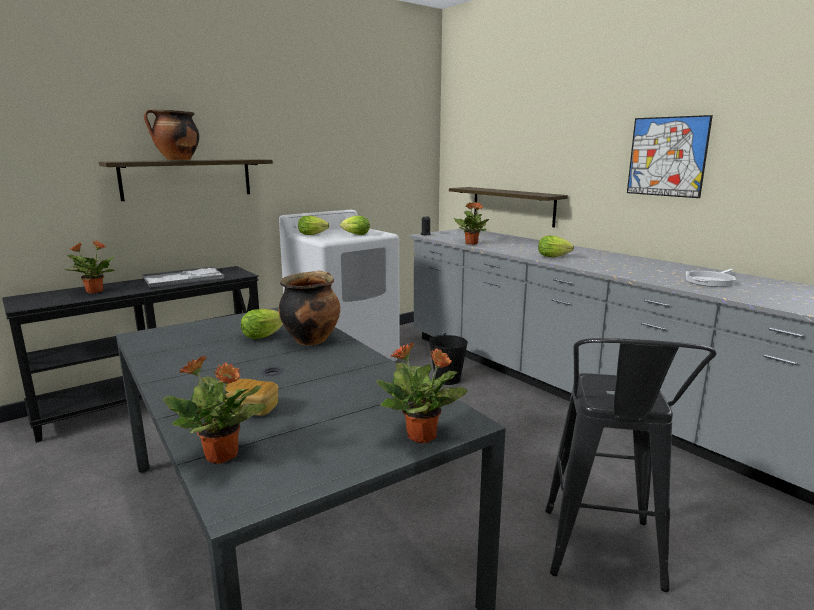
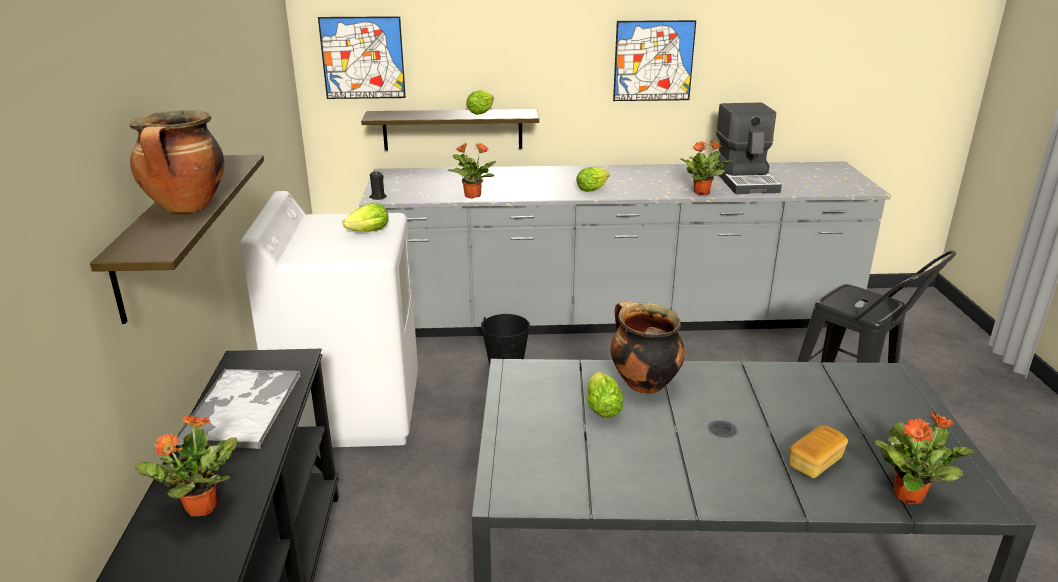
camera: 55 degrees left, 10 degrees up
lettuce [298,216,330,235] -> lettuce moved to [466,90,493,115]
potted plant [376,342,468,443] -> potted plant moved to [680,141,732,195]
frying pan [686,269,736,287] -> coffee machine [716,103,782,194]
none -> picture [318,16,406,99]

